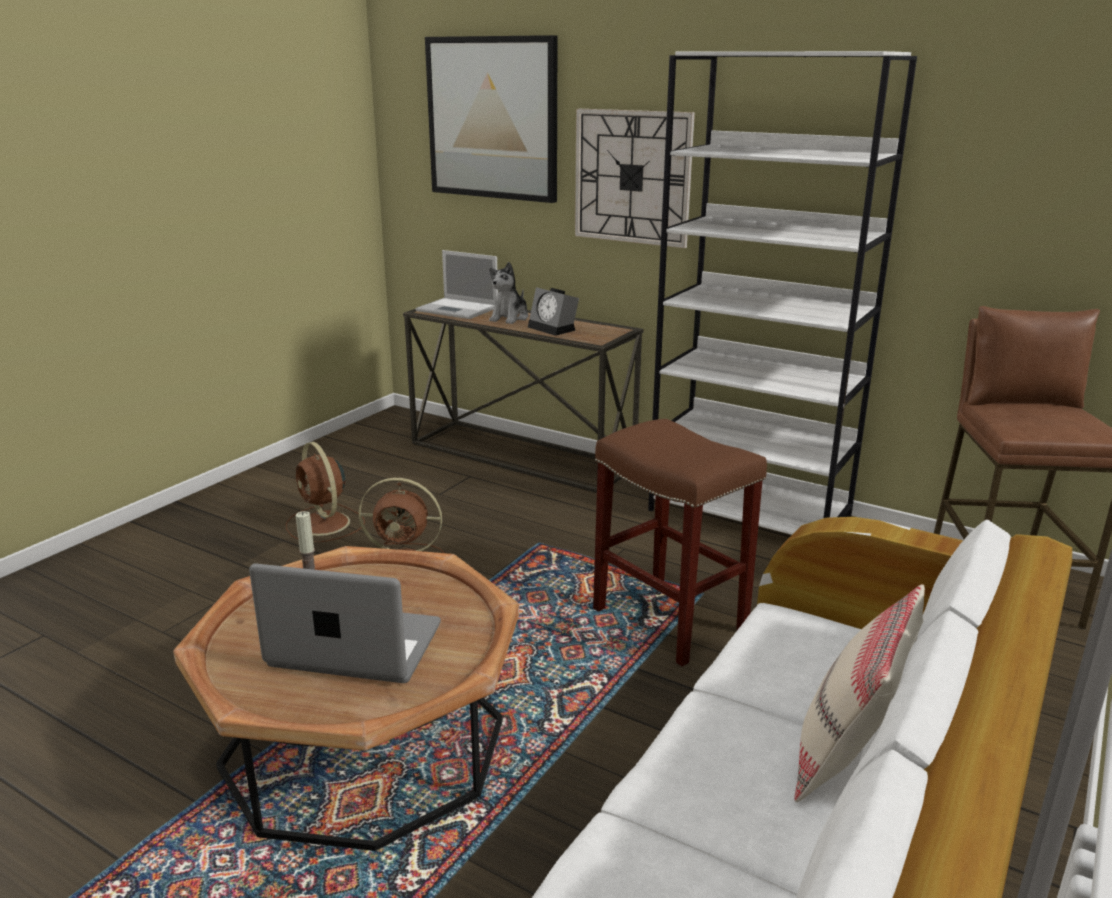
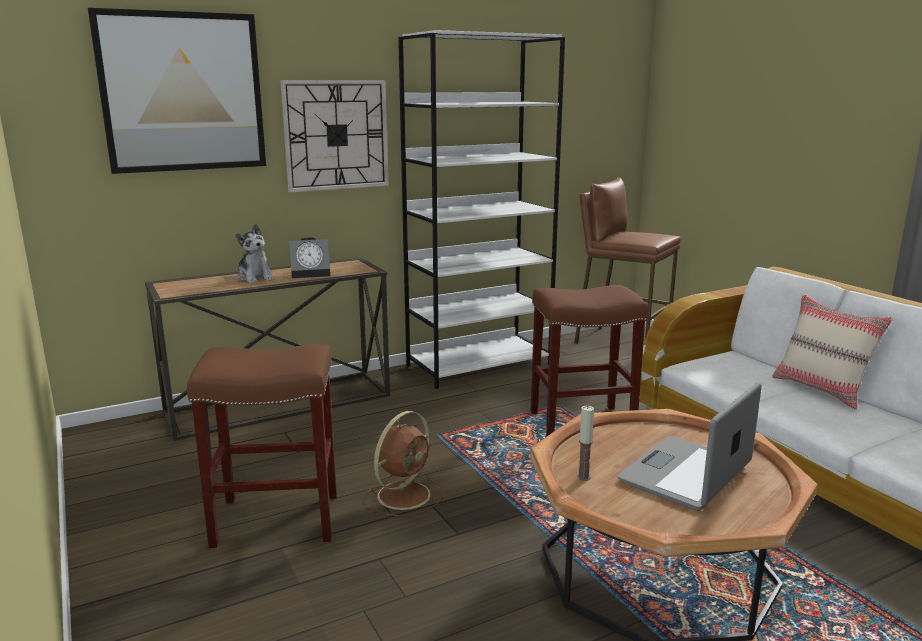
camera: 60 degrees left, 5 degrees down
brown fan [286,442,365,543] -> brown stool [187,344,337,548]
laptop [415,250,498,319] -> none

